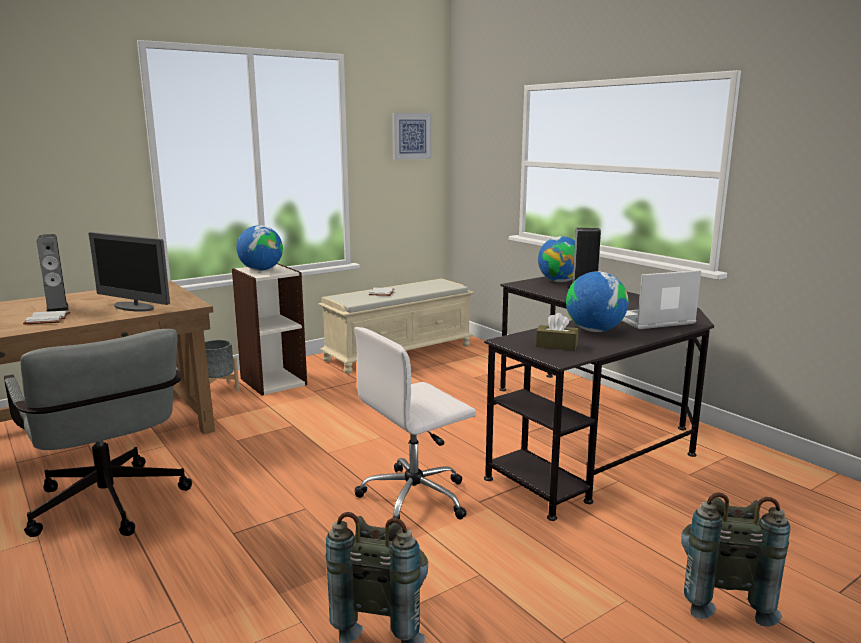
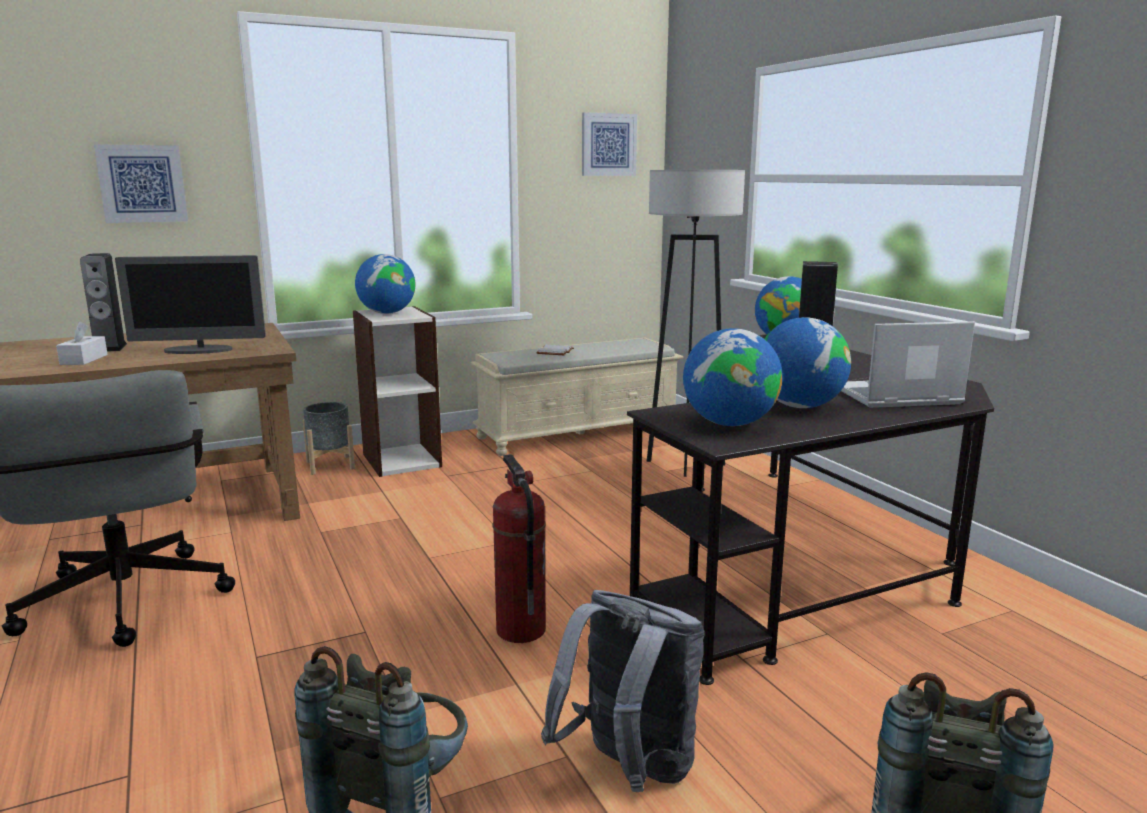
camera: 10 degrees right, 0 degrees up
white book [23,311,70,324] -> white tissue box [56,322,108,365]
monitor [89,232,170,312] -> monitor turned 45 degrees counterclockwise [115,255,266,354]
white office chair [354,327,476,525] -> fire extinguisher [493,454,546,643]
brown tissue box [536,313,579,350] -> globe [683,328,783,426]
none -> picture [94,144,188,223]
none -> grey backpack [541,590,705,792]
none -> grey floor lamp [647,170,745,477]

